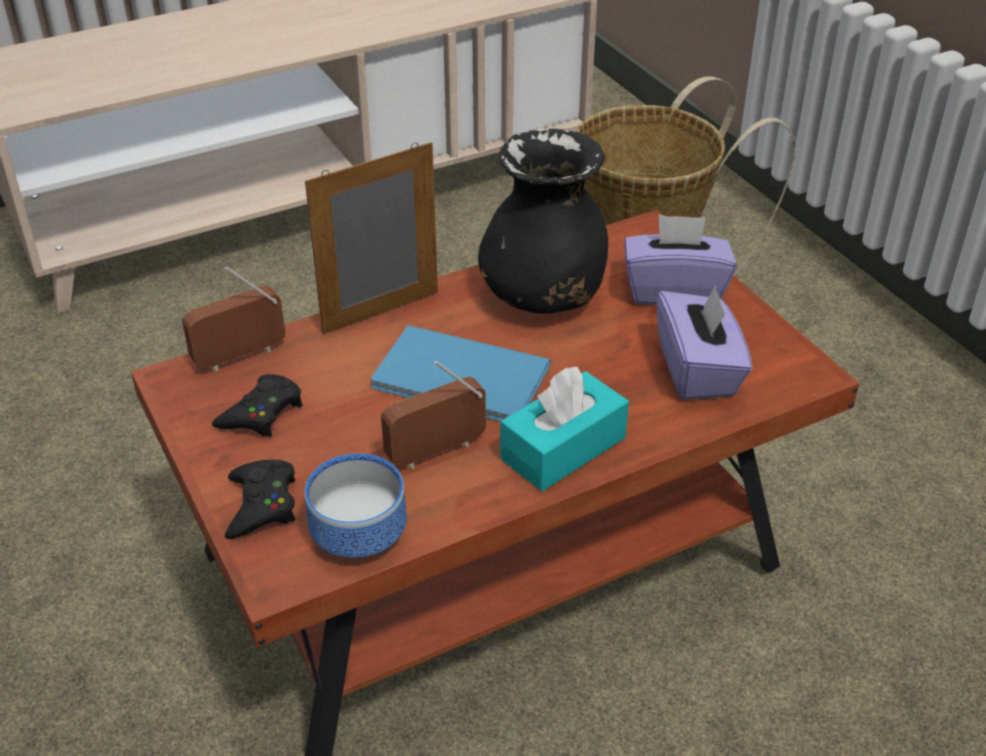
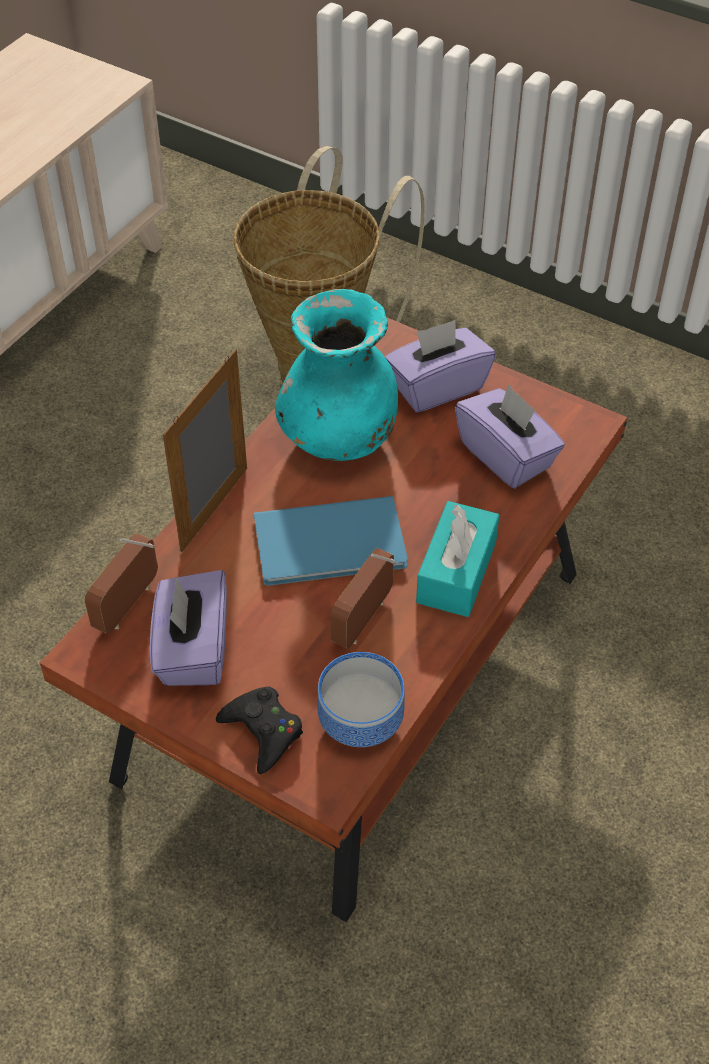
camera: 30 degrees left, 10 degrees up
black game controller [212,374,302,437] -> purple tissue box [150,570,227,686]
black vase [478,129,608,314] -> turquoise vase [275,289,398,461]

